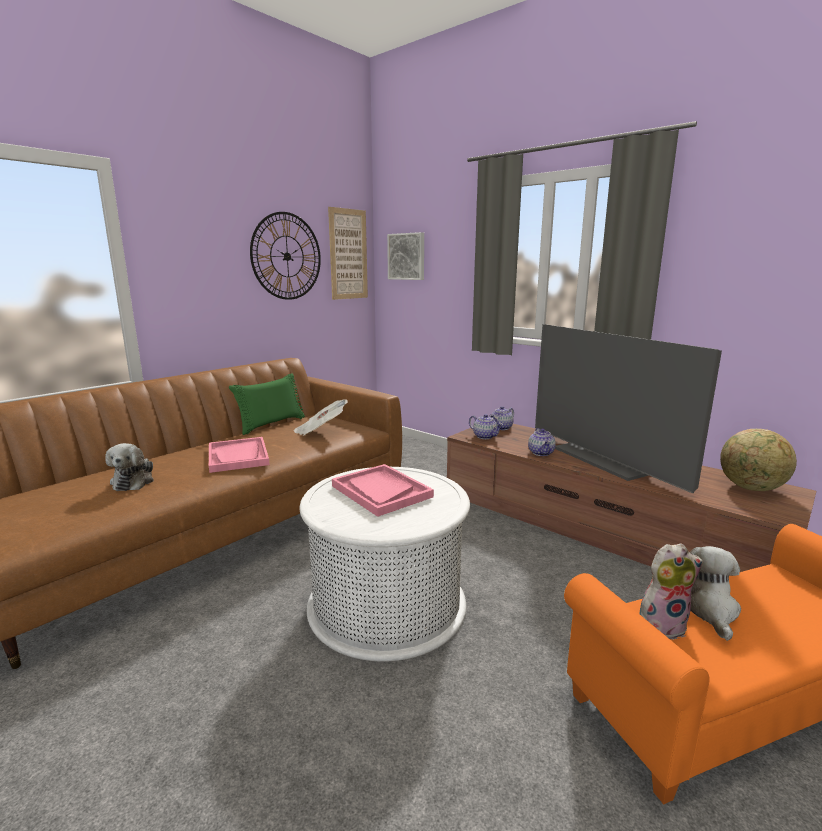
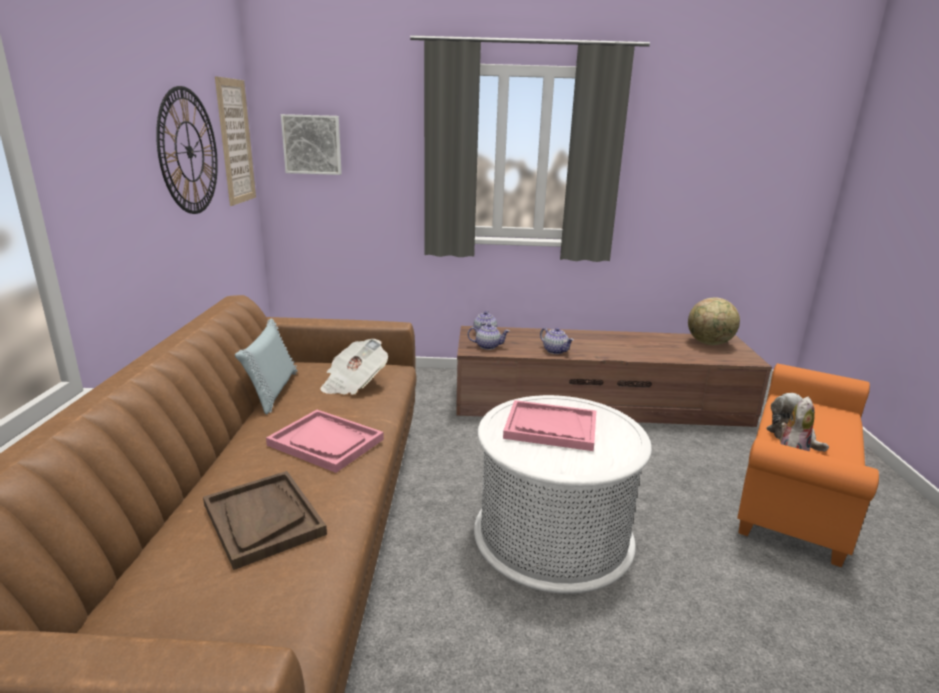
camera: 40 degrees left, 5 degrees up
plush toy [105,443,154,491] -> brown tray [203,471,327,570]
green pillow [229,374,305,435] -> blue pillow [235,318,298,415]
television [535,324,722,493] -> none

